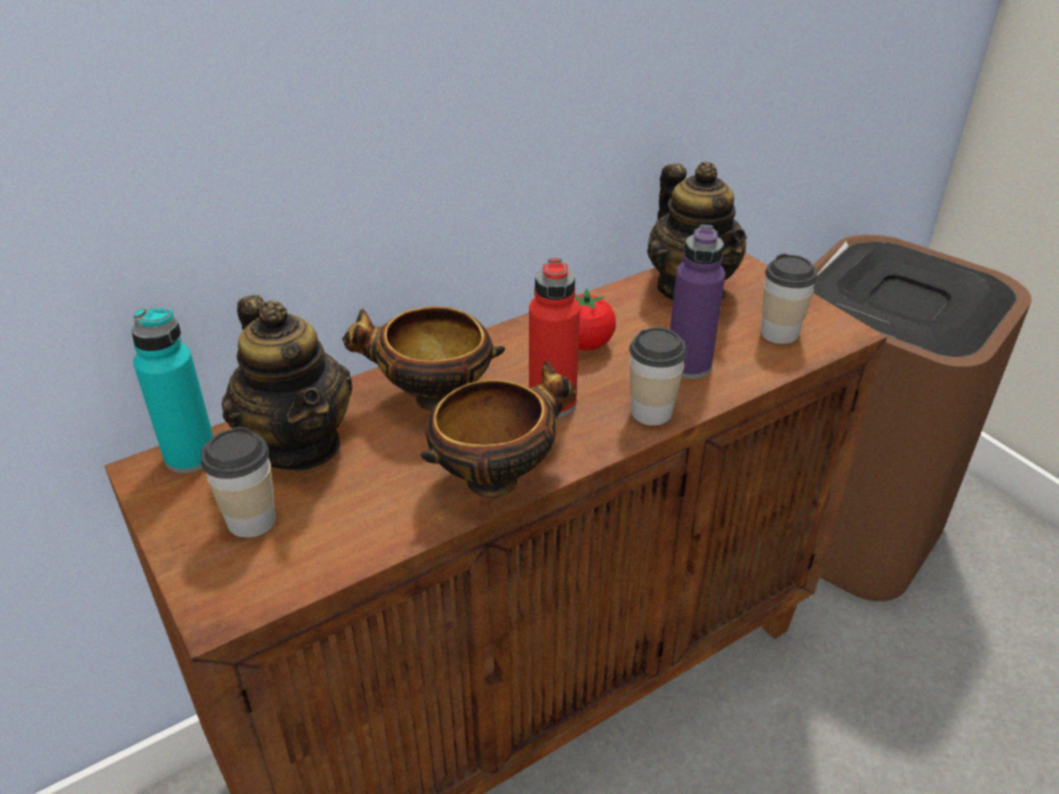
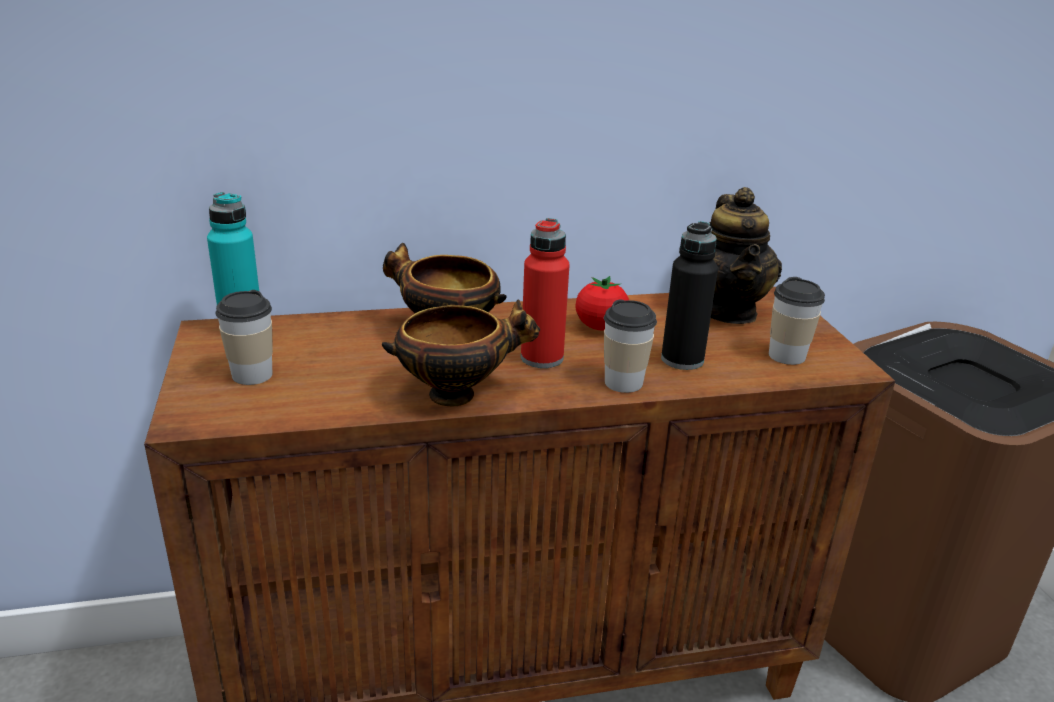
camera: 20 degrees right, 10 degrees down
teapot [222,295,353,470] -> none
purple bottle [670,225,725,379] -> black bottle [661,221,718,370]

